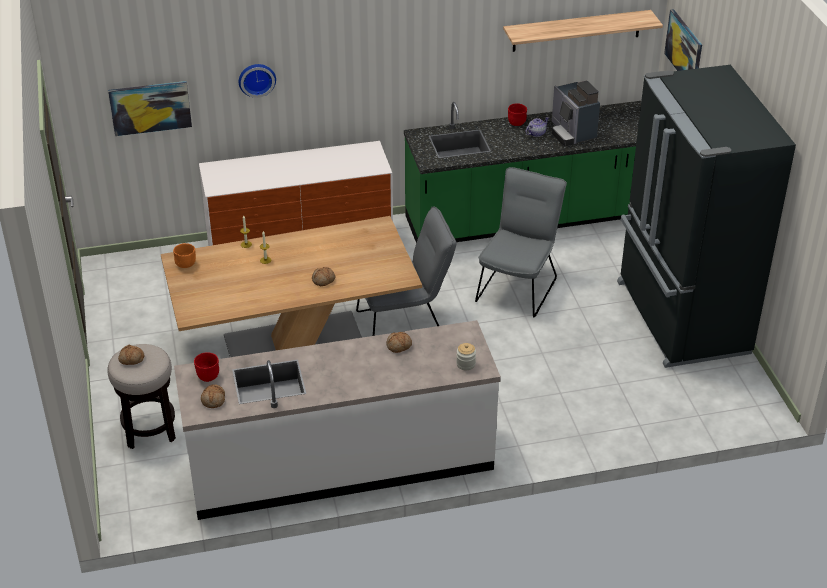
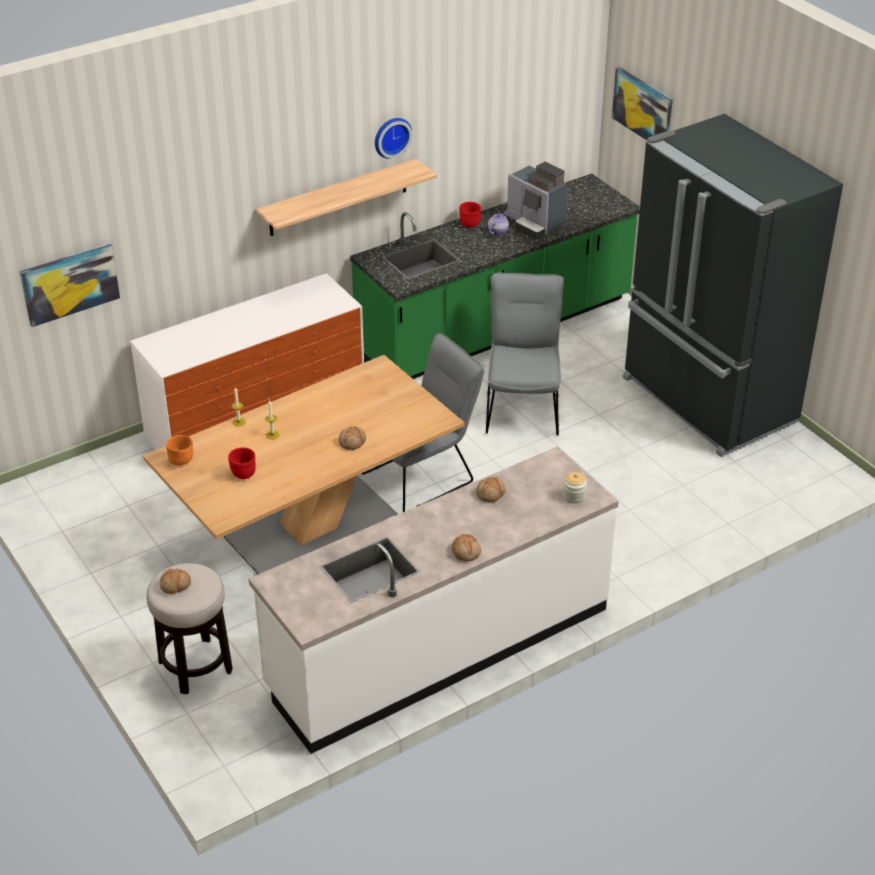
camera: 20 degrees left, 0 degrees up
red bowl [194,352,219,382] -> red bowl moved to [228,447,256,479]
bread [201,384,225,408] -> bread moved to [452,534,481,562]
wall clock [239,64,276,98] -> wall clock moved to [375,118,412,159]
shelf [503,10,663,52] -> shelf moved to [256,158,437,236]

